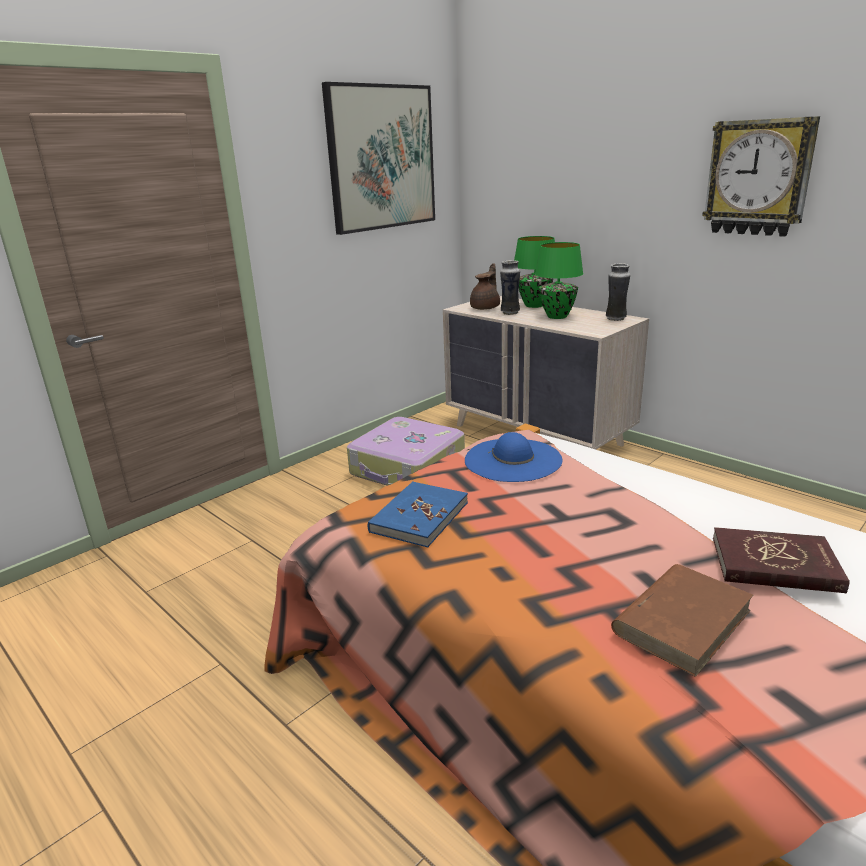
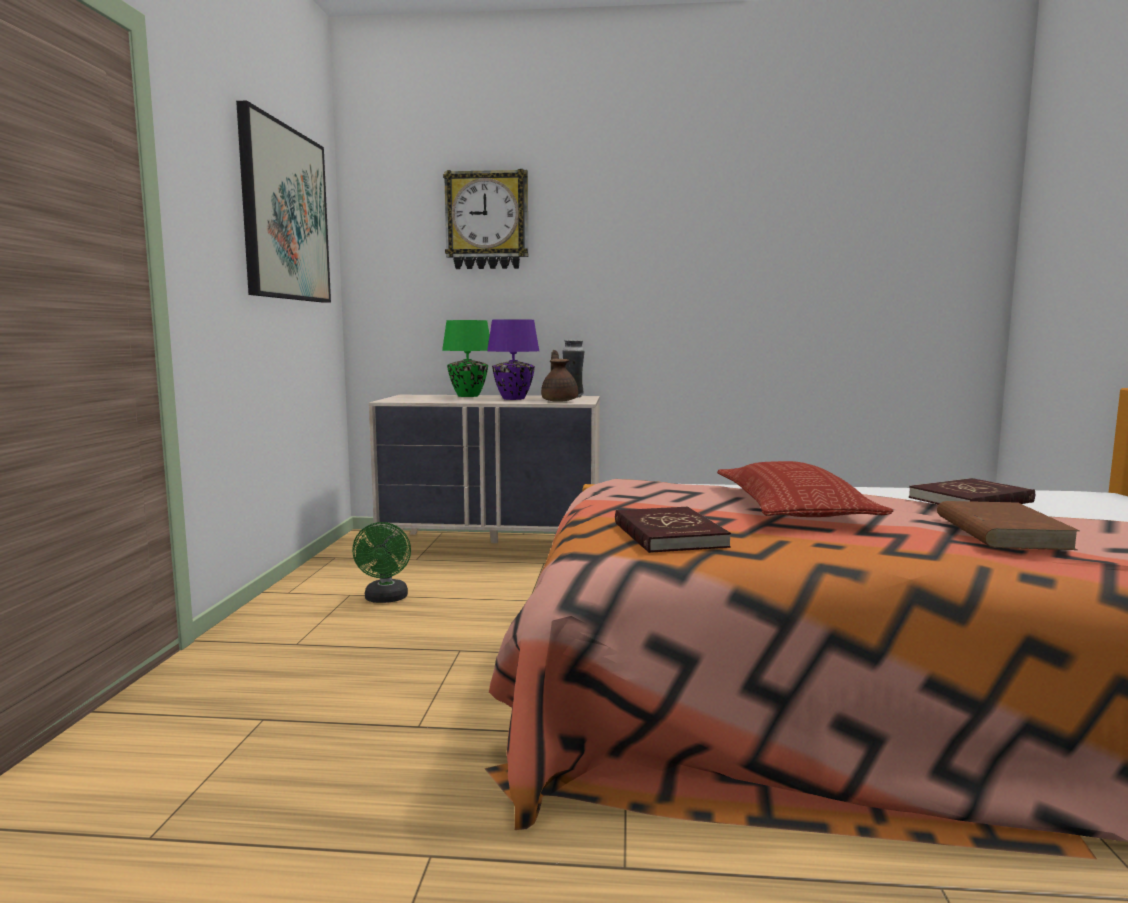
camera: 40 degrees left, 15 degrees down
suitcase [347,417,465,486] -> green fan [352,522,411,603]
blue book [368,482,468,547] -> red book [615,507,731,553]
blue hat [465,432,563,482] -> none
brown teapot [470,263,500,310] -> brown teapot moved to [541,350,578,402]
vase [500,260,520,315] -> none
green table lamp [535,242,583,319] -> purple table lamp [487,319,539,400]
wall clock [702,116,820,237] -> wall clock moved to [443,169,528,269]
none -> pillow [717,461,893,517]

